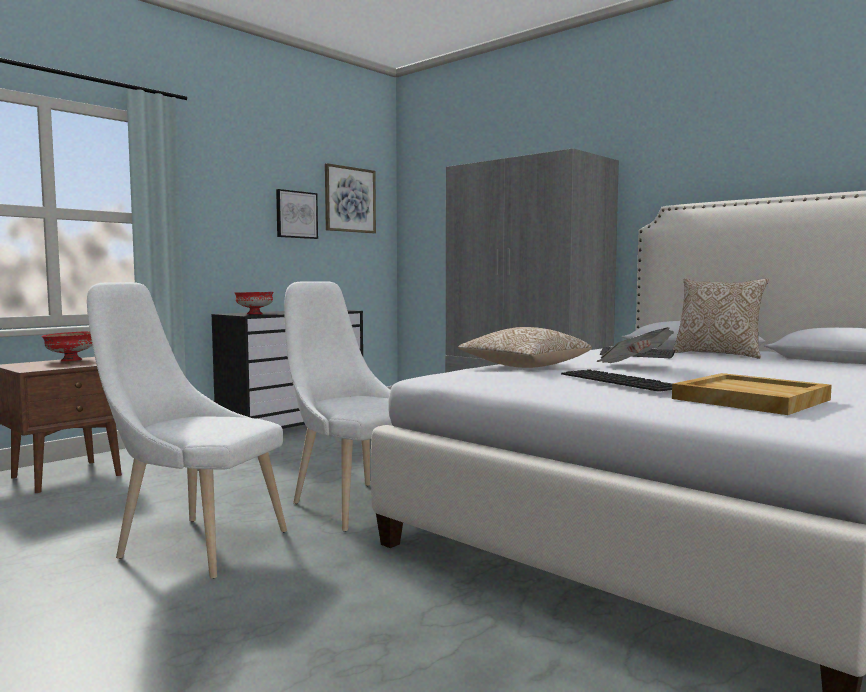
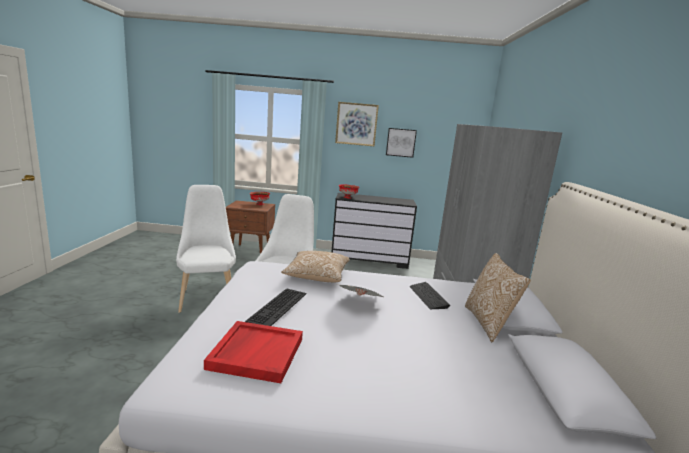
camera: 50 degrees right, 10 degrees up
picture [325,163,376,233] -> picture moved to [335,102,379,146]
beige tray [672,373,832,415] -> red tray [204,321,303,383]

